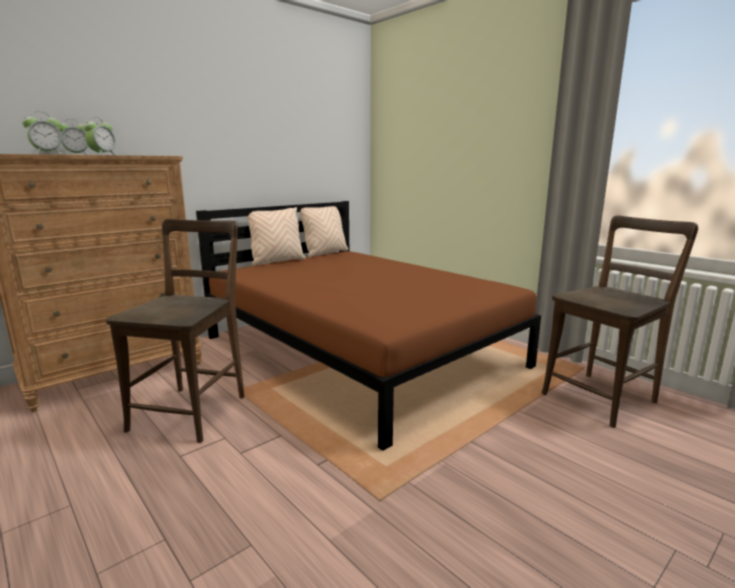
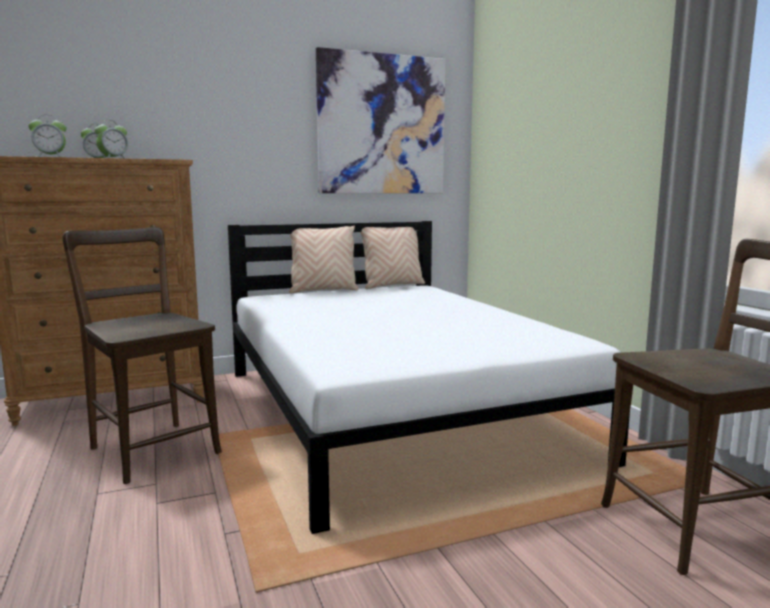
camera: 20 degrees right, 5 degrees down
brown chair [106,219,244,443] -> brown chair turned 75 degrees counterclockwise [62,227,222,484]
brown bed [196,201,541,451] -> white bed [228,221,630,534]
none -> picture [316,47,445,193]

